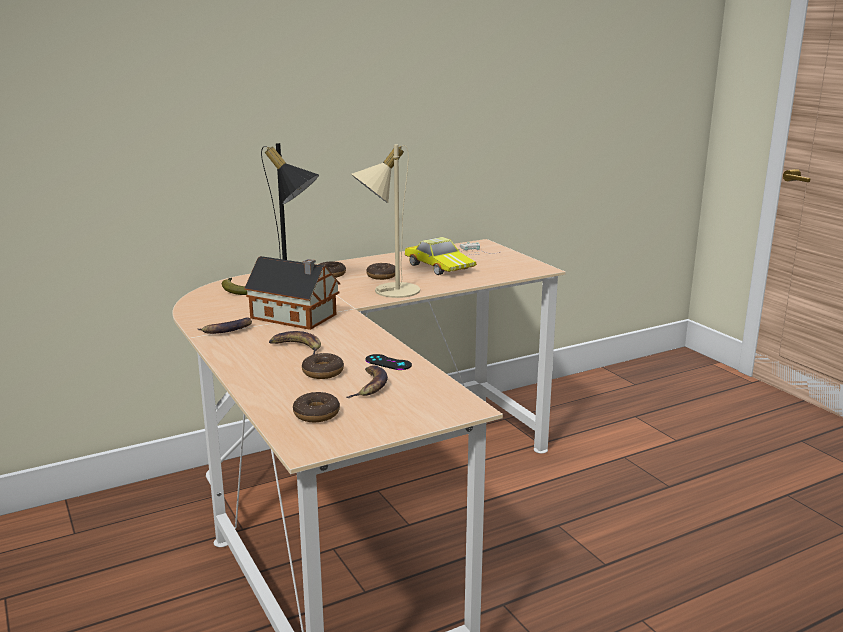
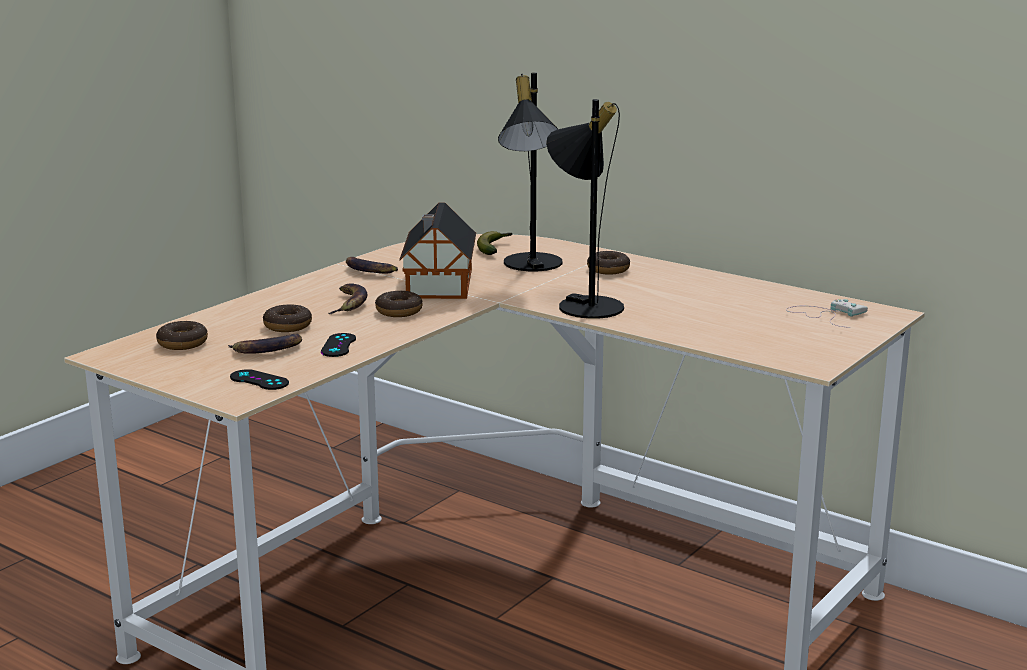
camera: 65 degrees right, 0 degrees up
beige table lamp [351,144,420,298] -> black table lamp [546,99,624,319]
donut [366,263,395,280] -> donut moved to [375,291,423,317]
toy car [405,237,477,275] -> none
none -> black game controller [230,369,289,390]

